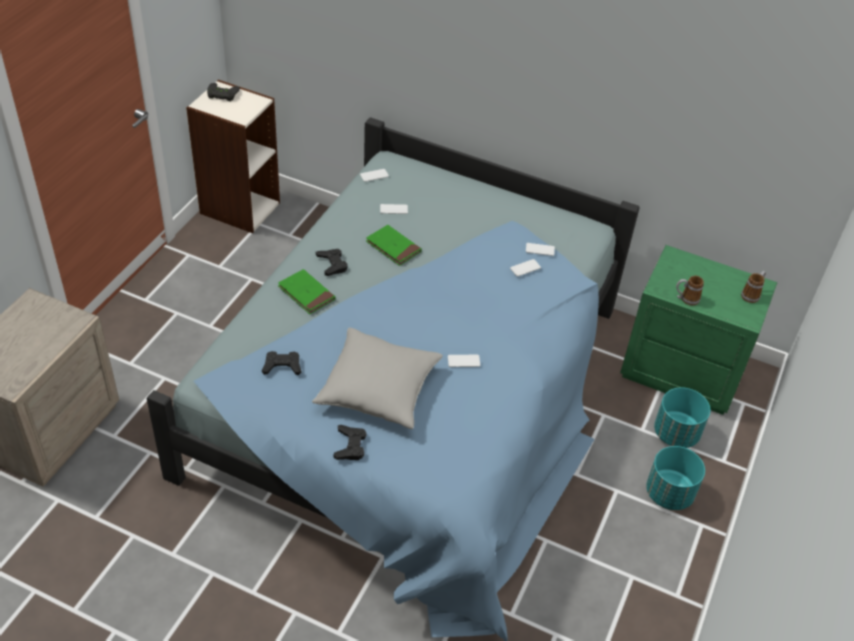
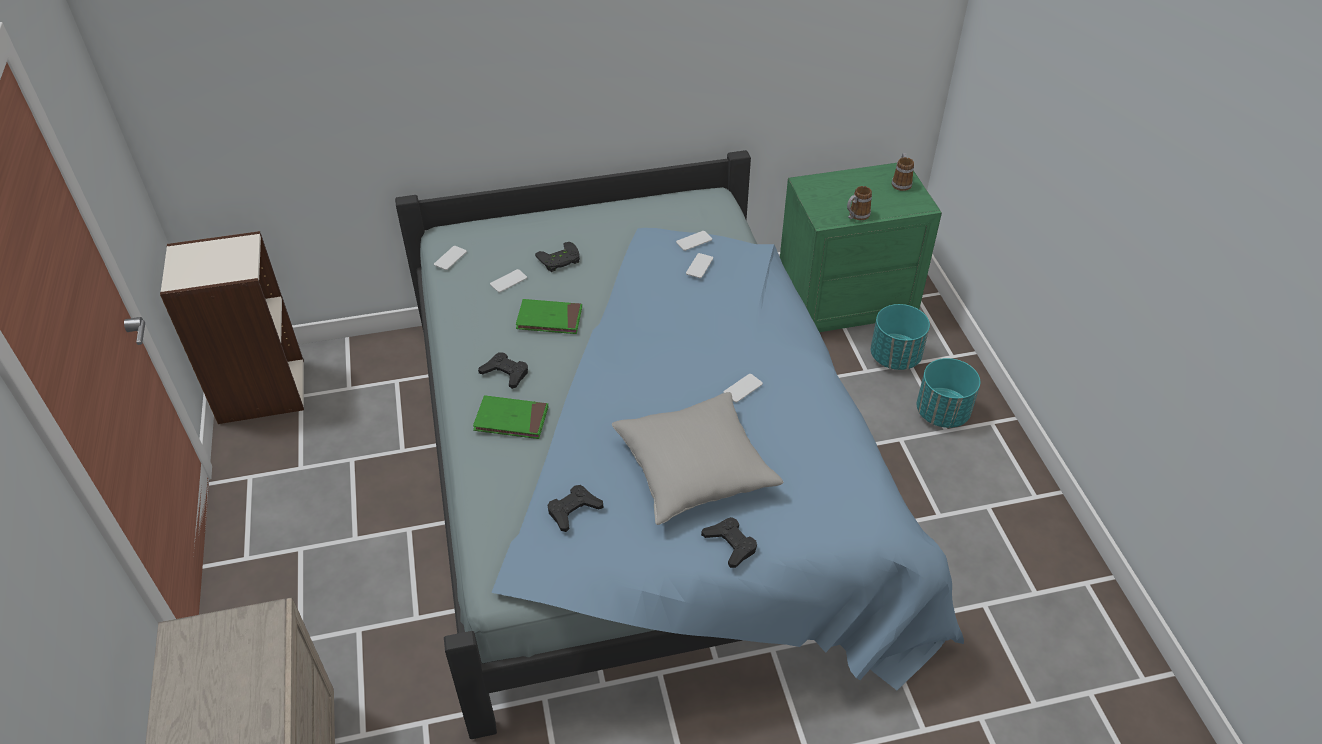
camera: 35 degrees left, 0 degrees up
black game controller [207,83,240,101] -> black game controller moved to [535,242,580,272]

